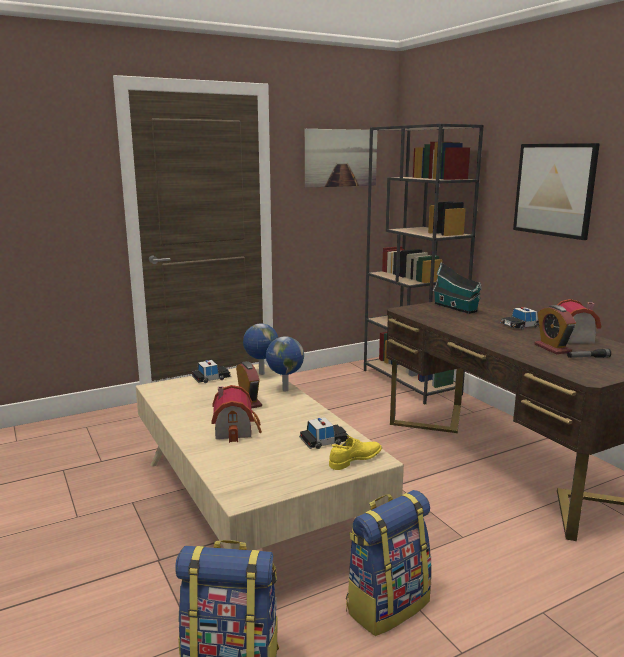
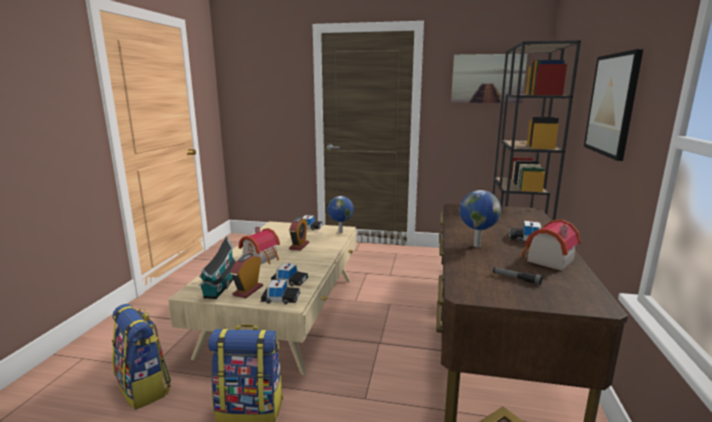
camera: 40 degrees right, 0 degrees up
globe [266,336,304,391] -> globe moved to [460,190,501,247]
yellow shoe [329,435,382,470] -> toy car [260,279,300,305]
toy house [433,262,482,314] -> toy house moved to [199,236,237,299]
alarm clock [534,305,576,354] -> alarm clock moved to [230,254,263,298]

